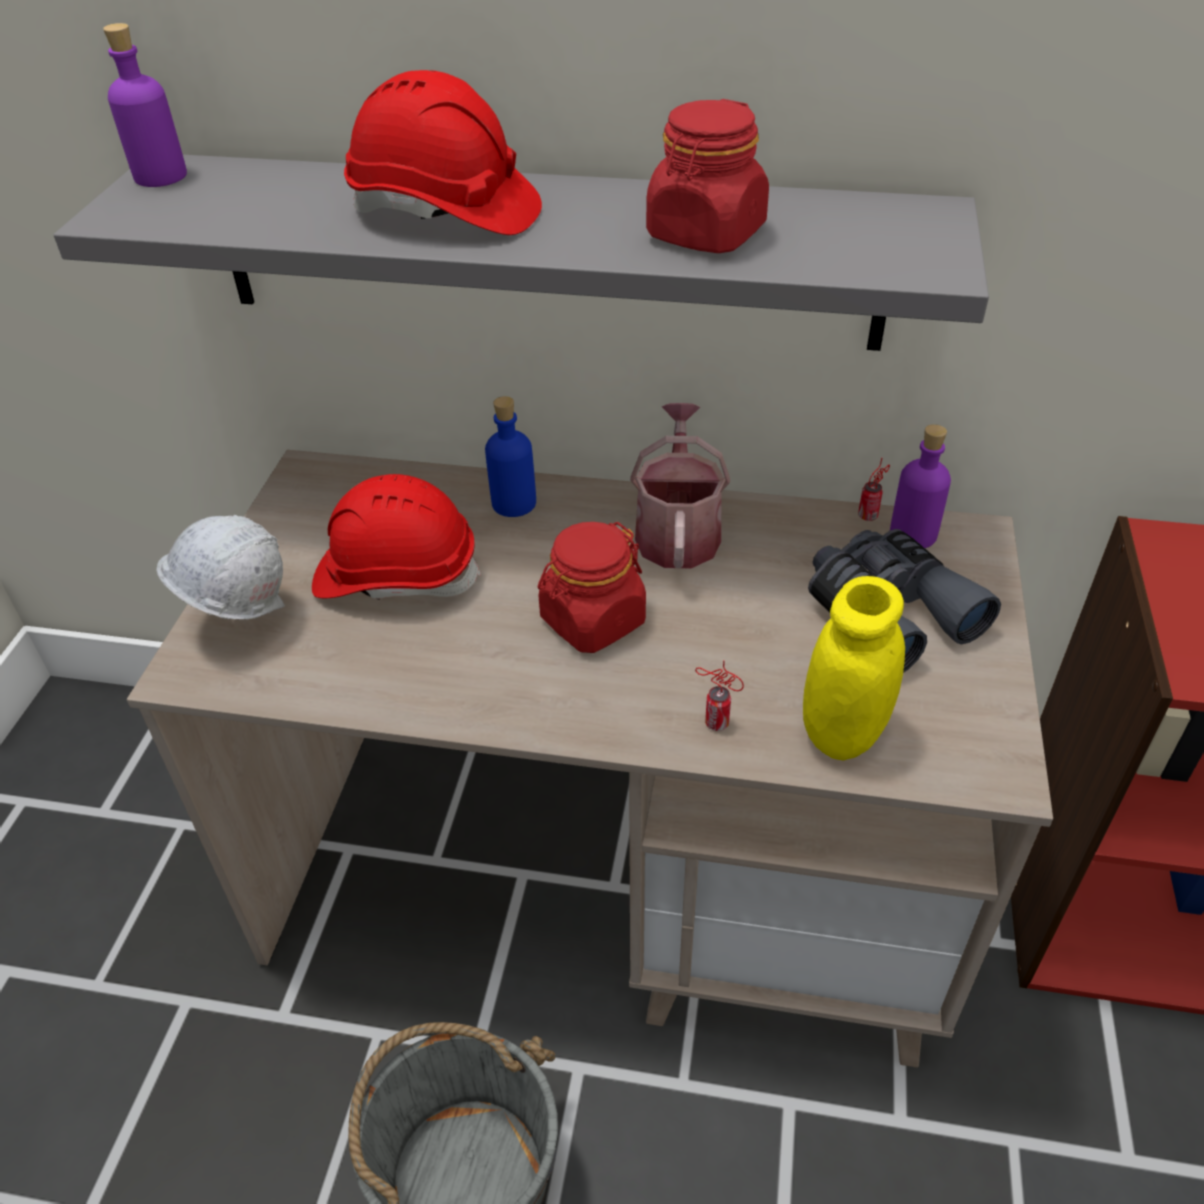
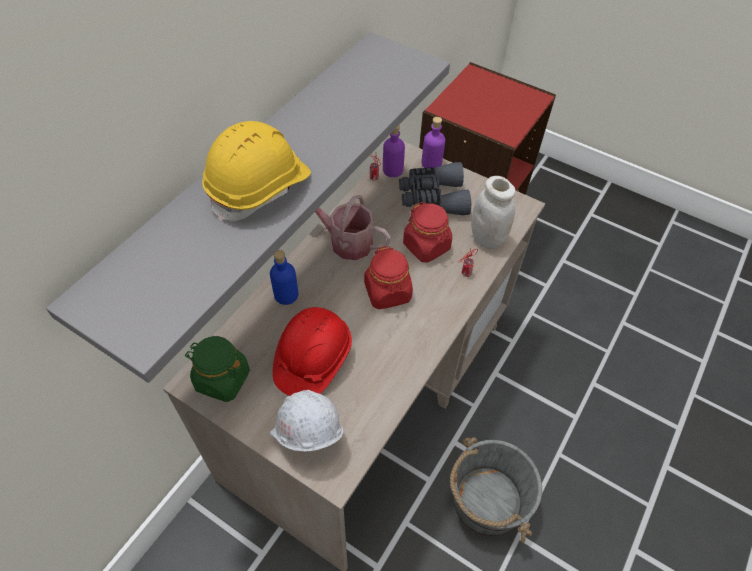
camera: 70 degrees left, 10 degrees up
purple bottle [103,23,187,187] -> purple bottle moved to [421,117,445,168]
red hard hat [344,70,542,235] -> yellow hard hat [202,121,311,222]
red jar [646,99,769,253] -> red jar moved to [403,202,452,263]
yellow jar [803,576,905,761] -> white jar [471,176,516,249]
none -> green jar [185,336,250,402]

